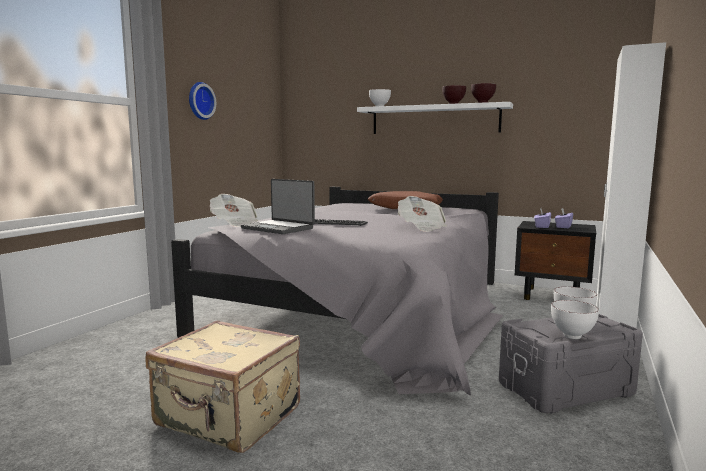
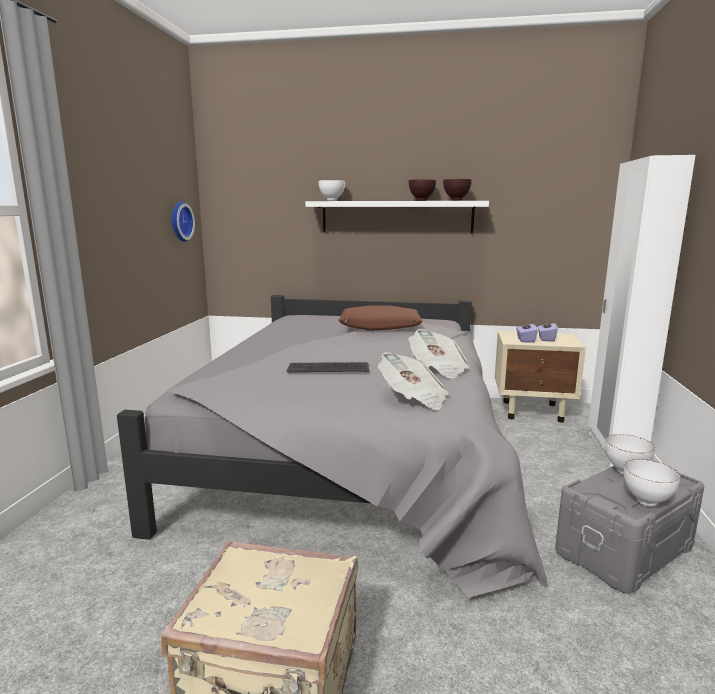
camera: 15 degrees left, 5 degrees up
wall clock [189,82,216,120] -> wall clock moved to [171,202,195,242]
newspaper [210,194,258,227] -> newspaper moved to [378,352,449,410]
laptop [241,179,315,234] -> none
black nightstand [515,221,596,300] -> beige nightstand [495,331,586,423]

